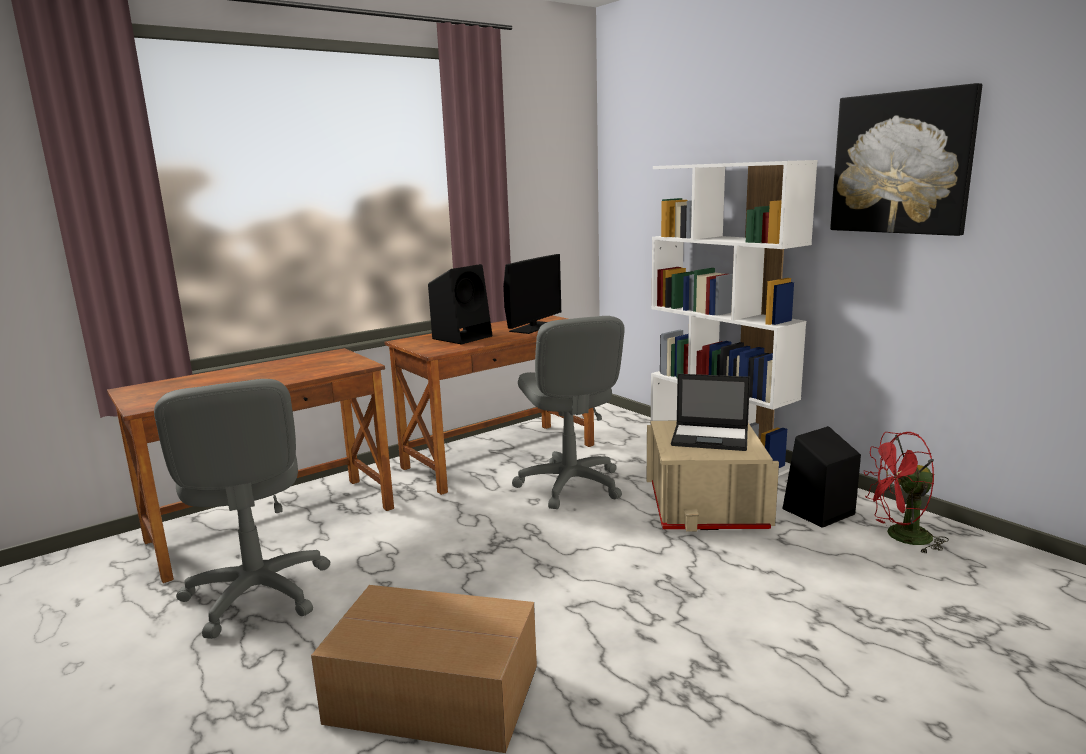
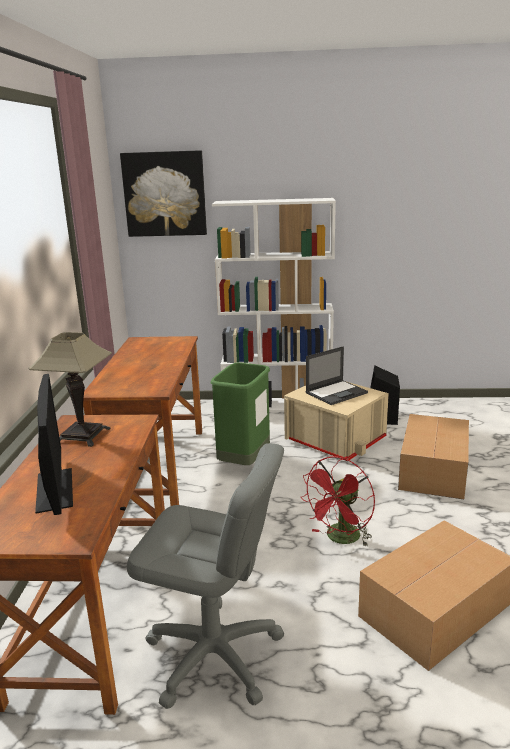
camera: 50 degrees left, 5 degrees up
black speaker [428,264,492,345] -> none
monitor [503,254,561,334] -> monitor moved to [35,374,73,515]
grey office chair [512,316,625,509] -> green trash can [210,362,270,465]
picture [830,83,982,236] -> picture moved to [120,150,207,237]
red fan [864,432,949,553] -> red fan moved to [302,456,375,547]
none -> table lamp [28,332,112,447]
none -> cardboard box [398,414,469,499]

